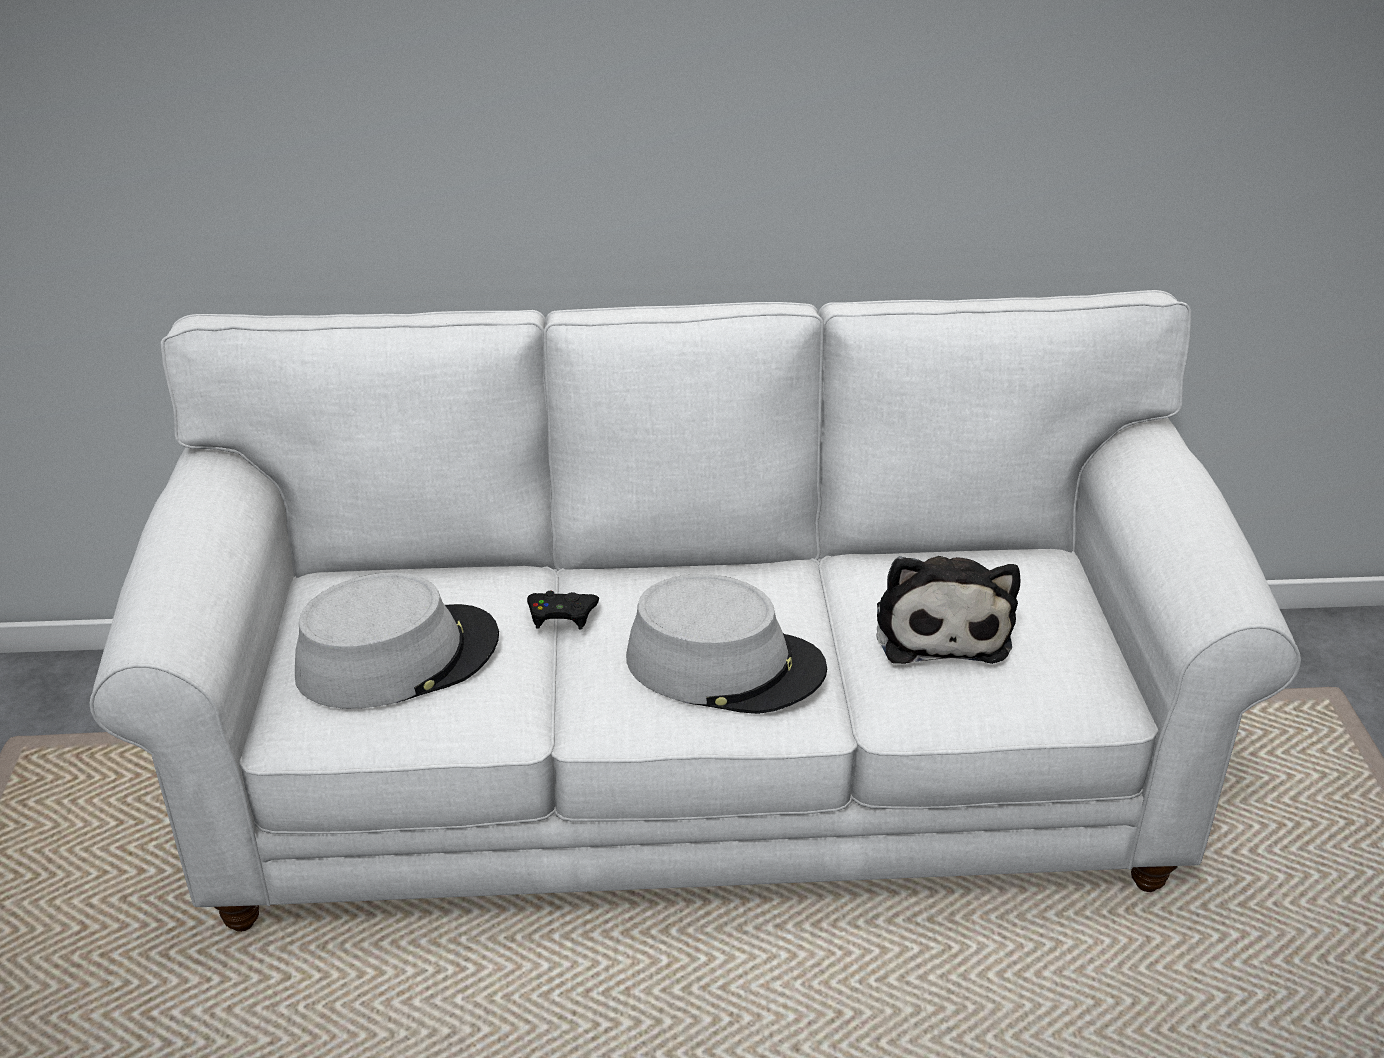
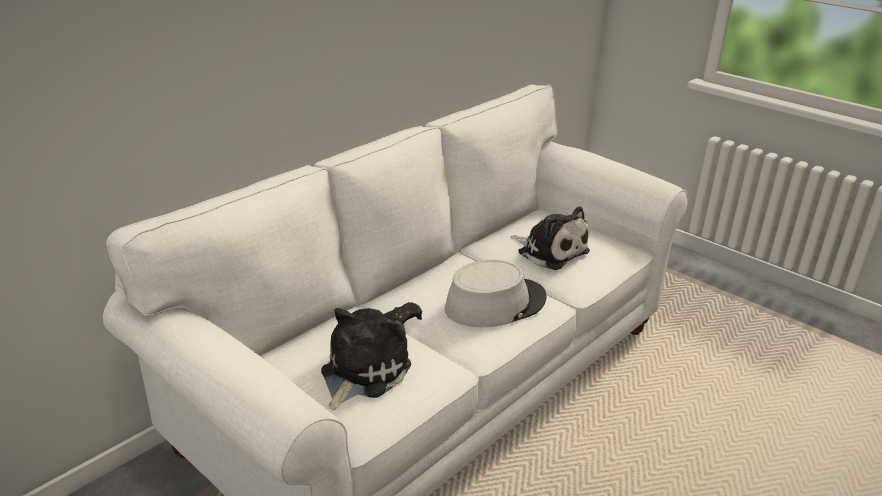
camera: 45 degrees left, 5 degrees down
grey hat [295,573,499,709] -> plush toy [321,308,411,410]

